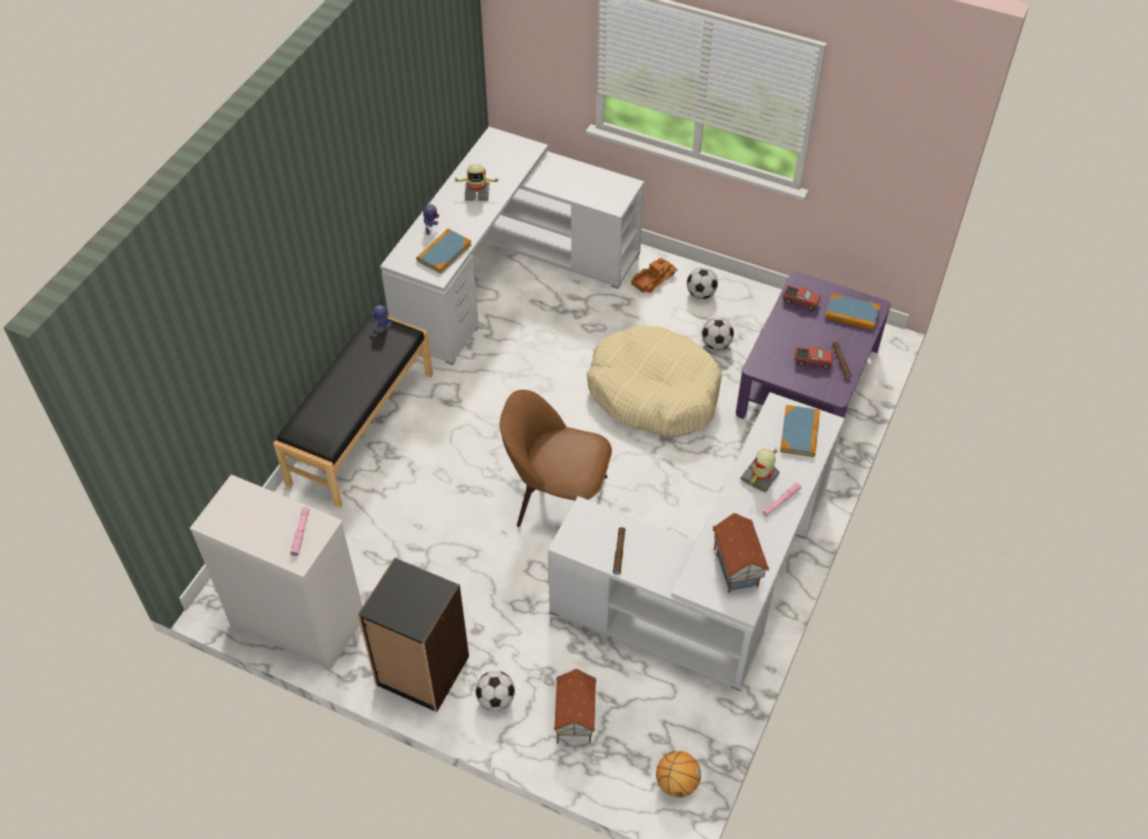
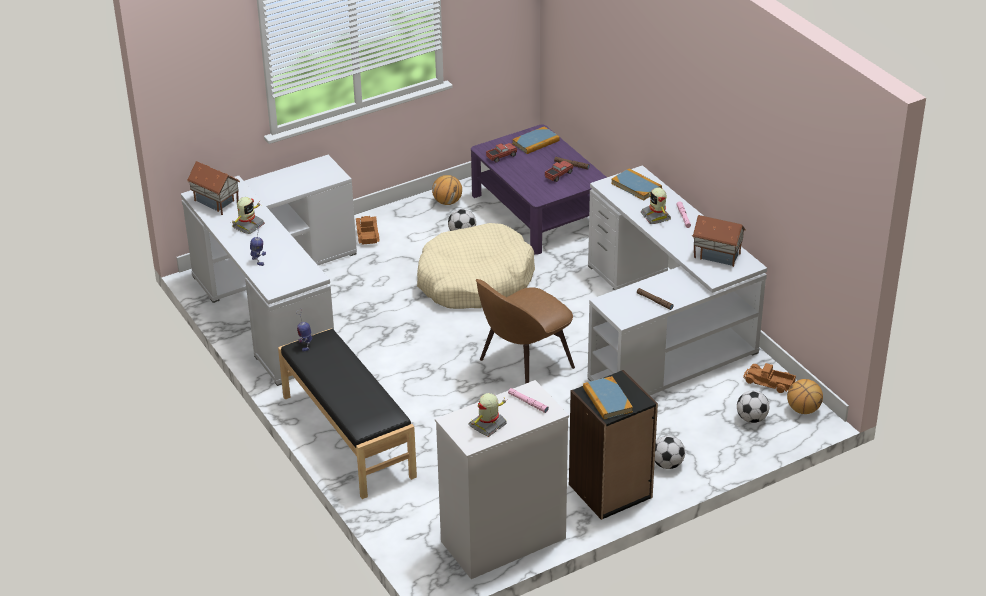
camera: 55 degrees left, 15 degrees down
book [417,229,472,274] -> book moved to [583,376,633,419]
toy house [553,669,597,744] -> toy house moved to [187,161,240,215]
football [687,268,718,299] -> football moved to [737,390,769,423]
none -> basketball [432,175,462,205]
none -> toy robot [468,393,508,437]
none -> toy truck [743,363,796,393]

